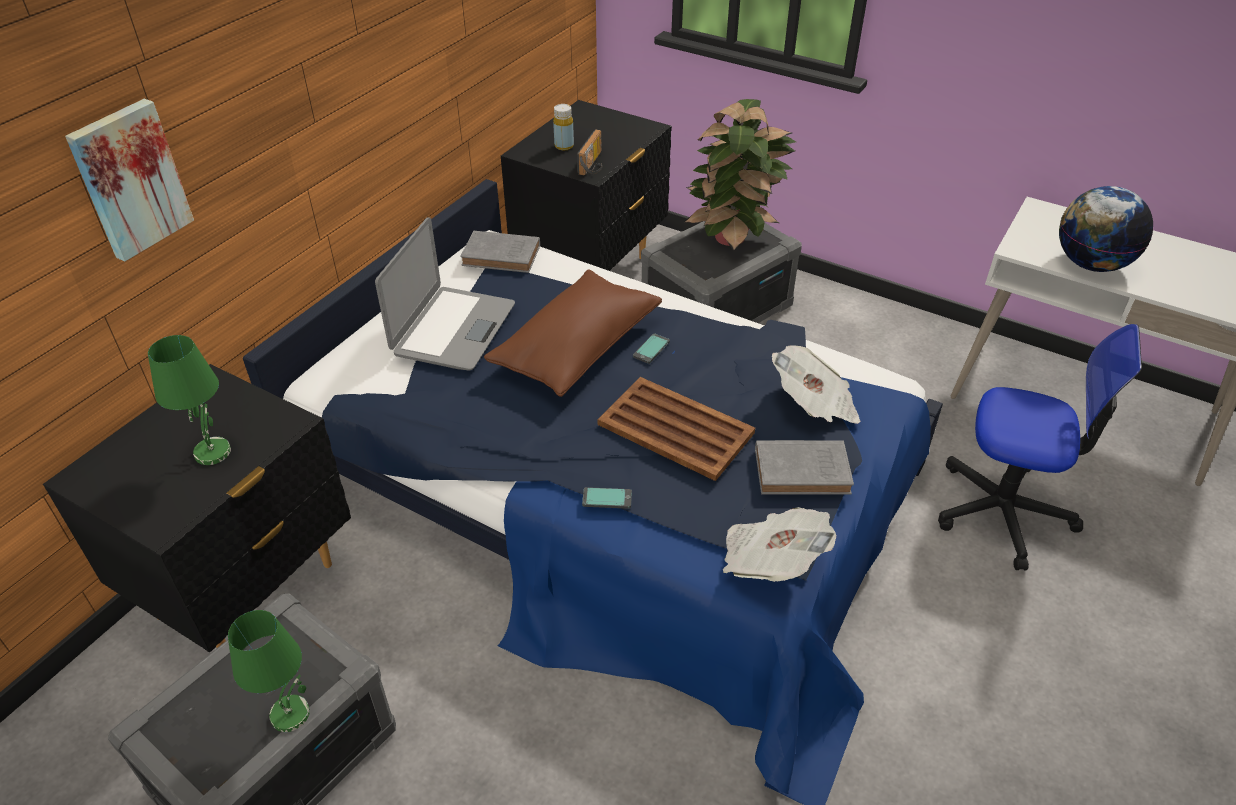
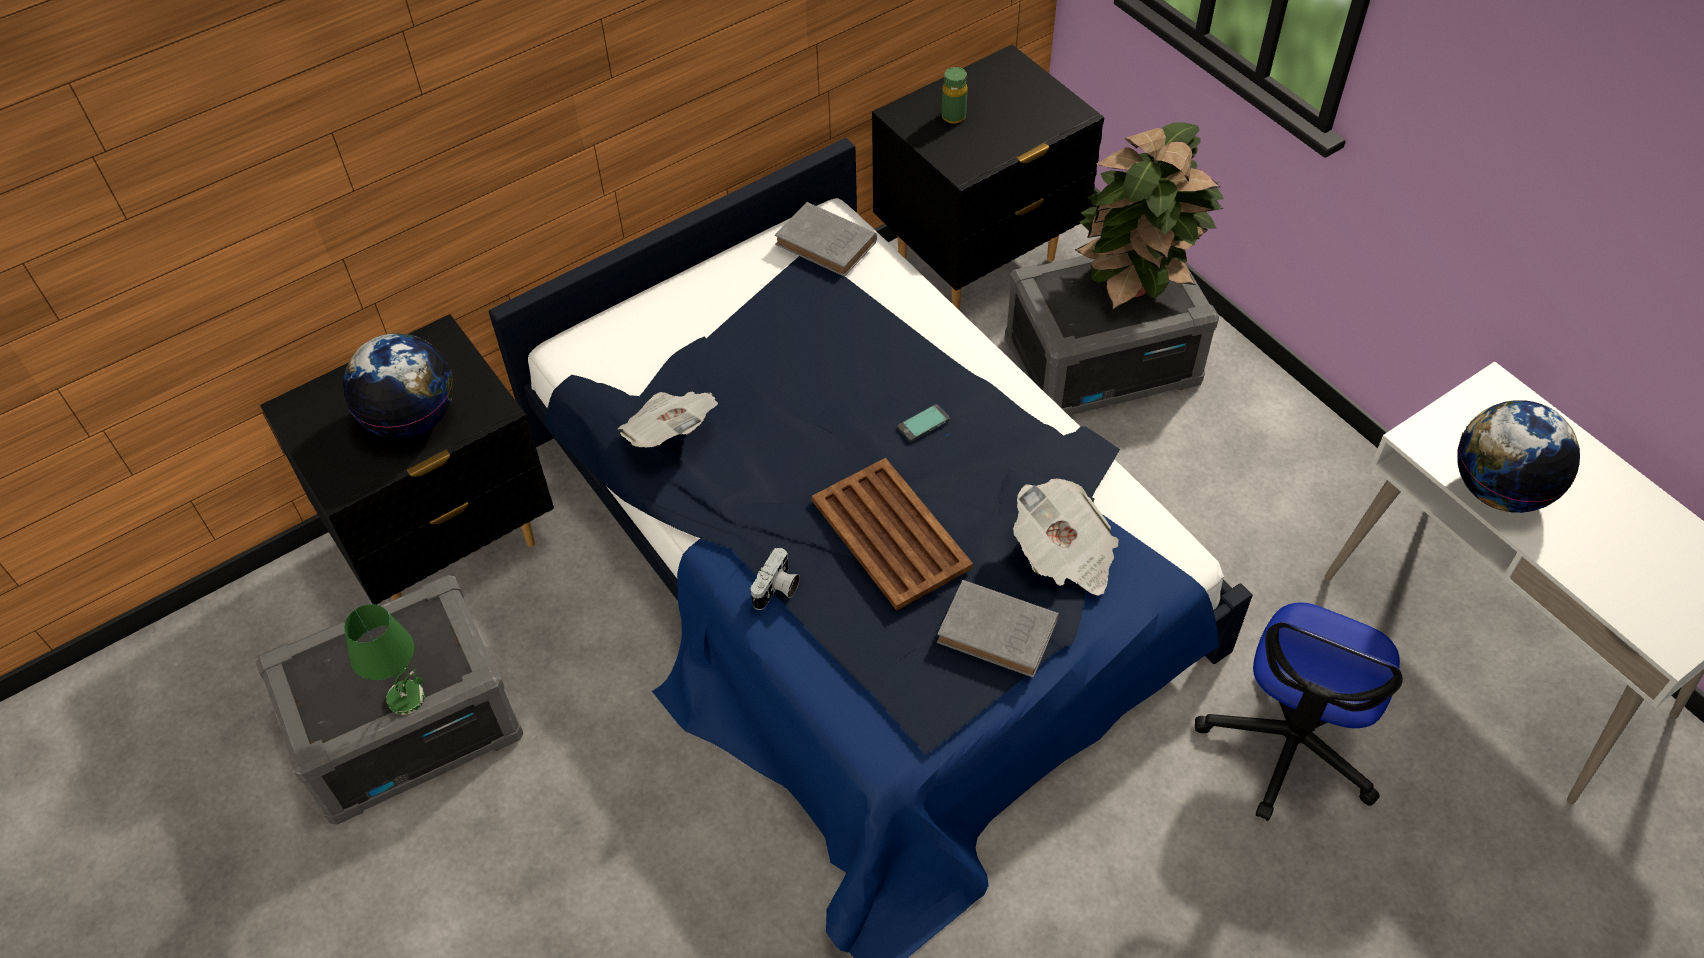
camera: 25 degrees right, 10 degrees up
picture [65,99,194,261] -> none
green table lamp [148,335,231,465] -> globe [343,333,453,439]
laptop [375,217,515,370] -> none
brown pillow [484,269,662,397] -> none
yellow bottle [553,104,574,150] -> green bottle [942,67,968,124]
radio [577,130,602,175] -> none
phone [582,487,632,509] -> camera [751,548,800,610]
newspaper [723,507,836,582] -> newspaper moved to [618,392,718,447]
office chair [938,324,1142,570] -> office chair turned 75 degrees clockwise [1195,603,1403,821]

